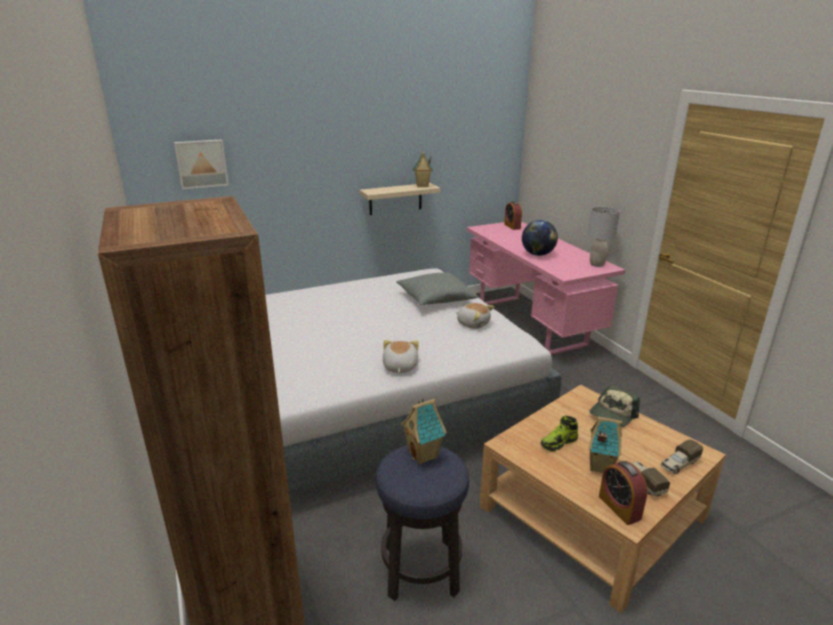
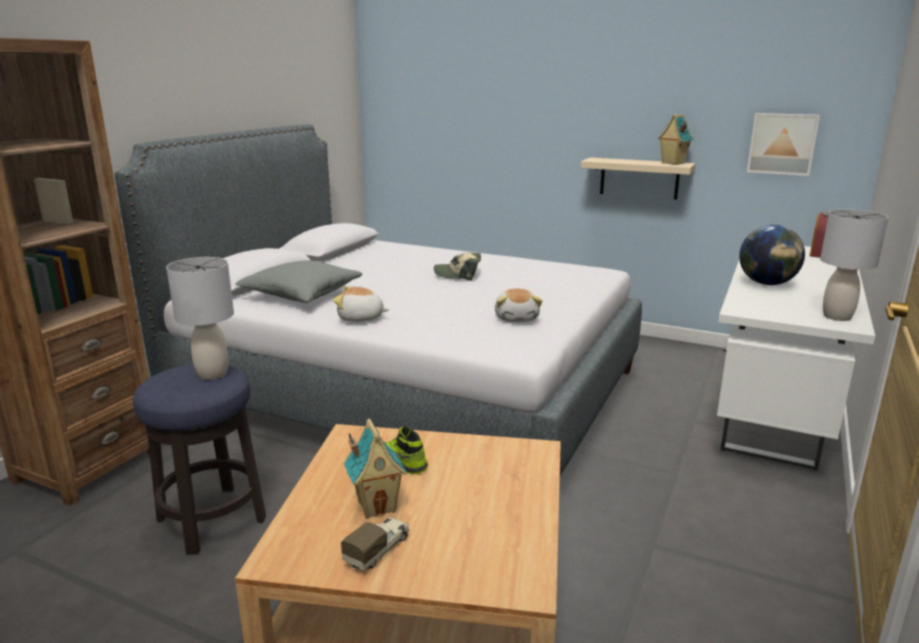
camera: 50 degrees right, 5 degrees down
picture [174,139,229,189] -> picture moved to [747,113,820,176]
plush toy [382,340,419,373] -> plush toy turned 135 degrees counterclockwise [333,286,389,322]
grey pillow [396,272,478,305] -> grey pillow moved to [235,261,362,303]
toy house [401,398,447,465] -> grey table lamp [166,257,234,380]
pink desk [467,221,625,355] -> white desk [717,246,875,471]
cap [589,385,640,427] -> cap moved to [434,253,481,281]
alarm clock [599,461,648,525] -> none
toy truck [661,439,703,474] -> none

